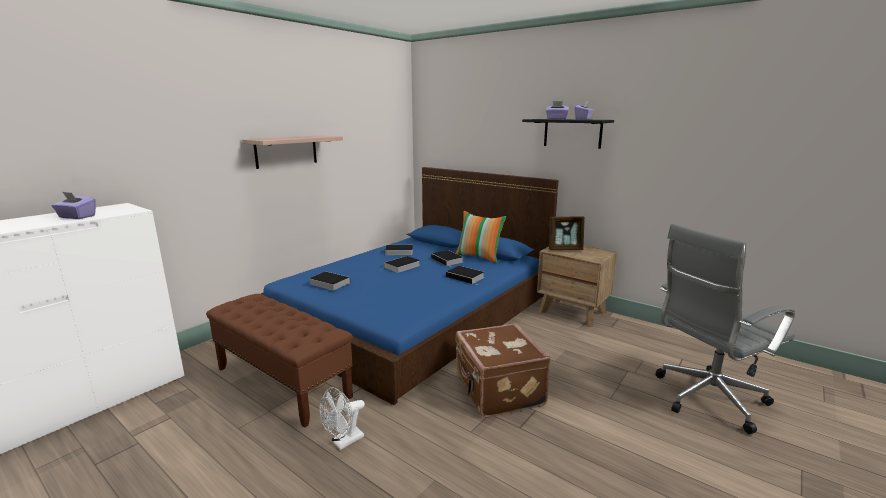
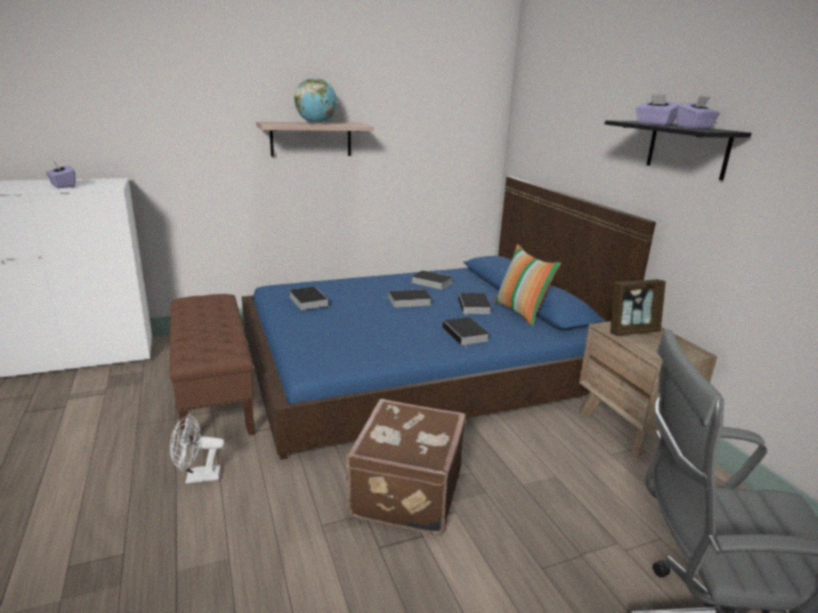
camera: 30 degrees right, 5 degrees up
picture frame [549,216,585,250] -> picture frame turned 45 degrees counterclockwise [610,279,666,336]
none -> globe [294,78,337,124]

